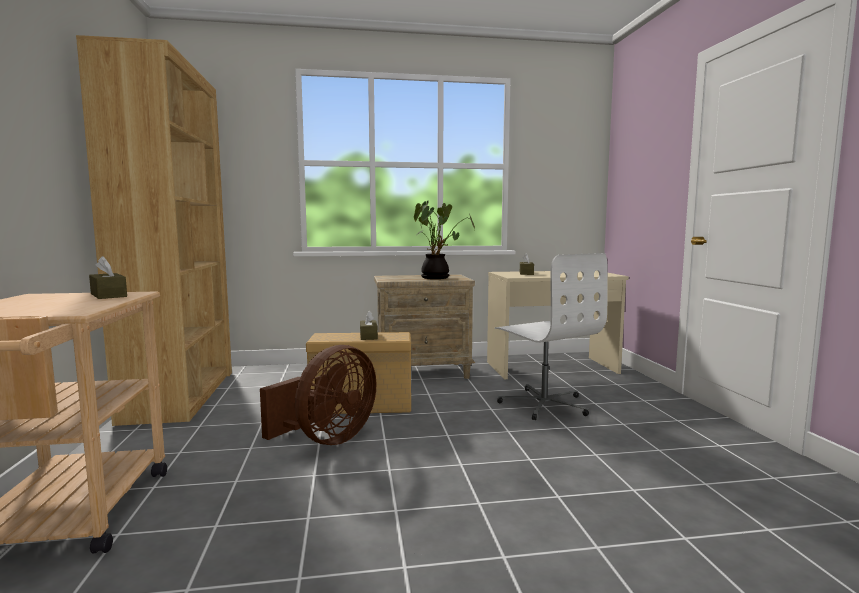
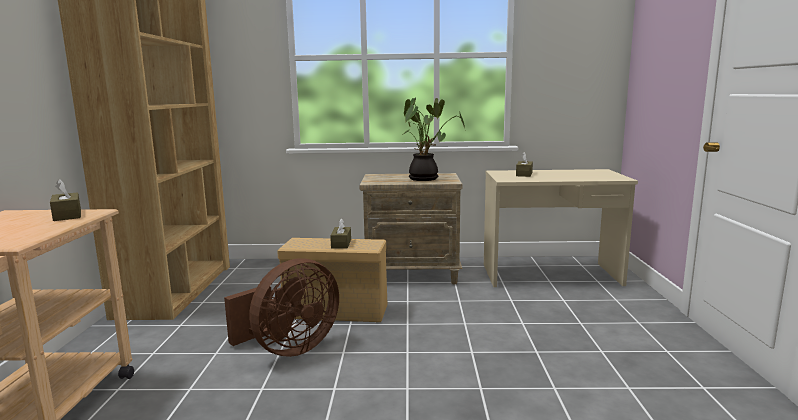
camera: 10 degrees right, 5 degrees up
white office chair [495,253,607,420] -> none

